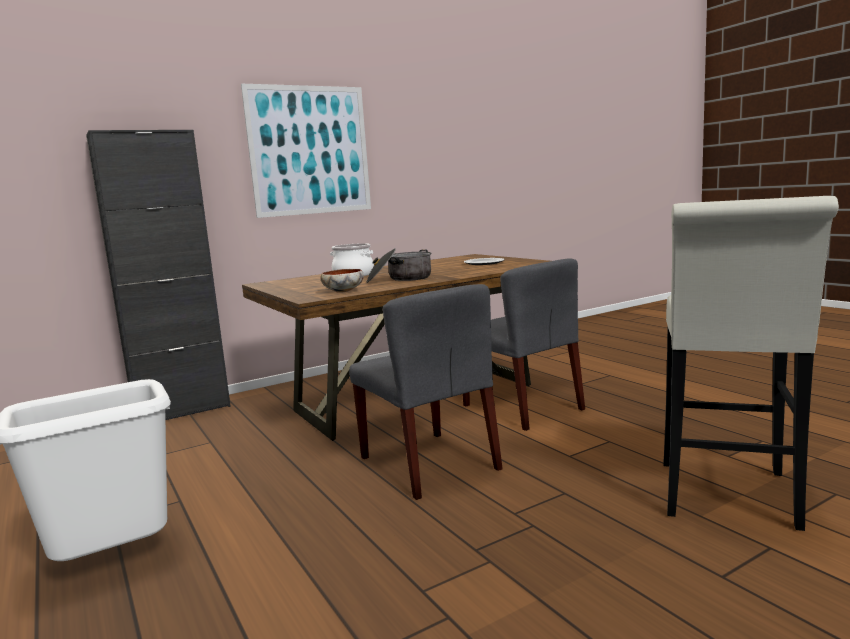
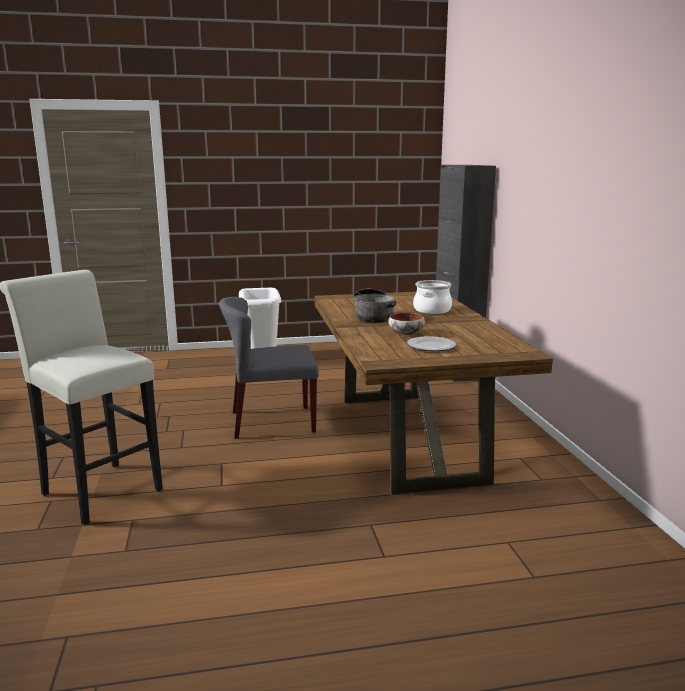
camera: 110 degrees right, 5 degrees up
picture [241,84,371,218] -> none
bowl [321,269,364,293] -> bowl moved to [388,313,425,335]
grey chair [462,258,585,431] -> none

